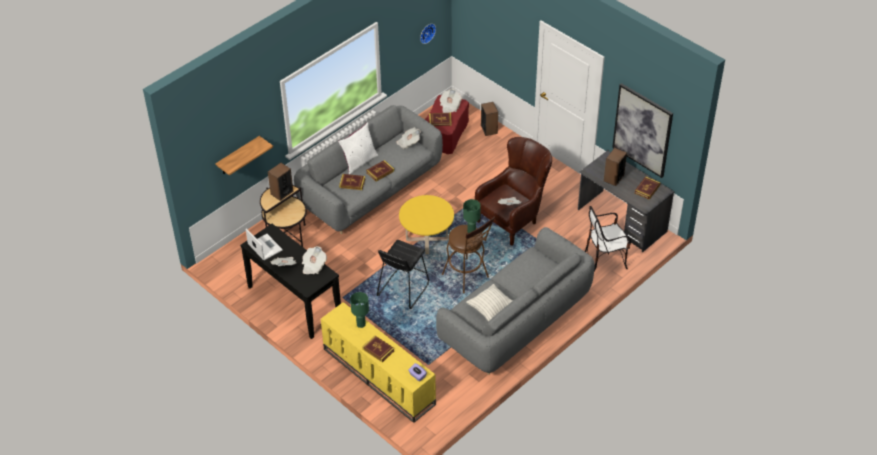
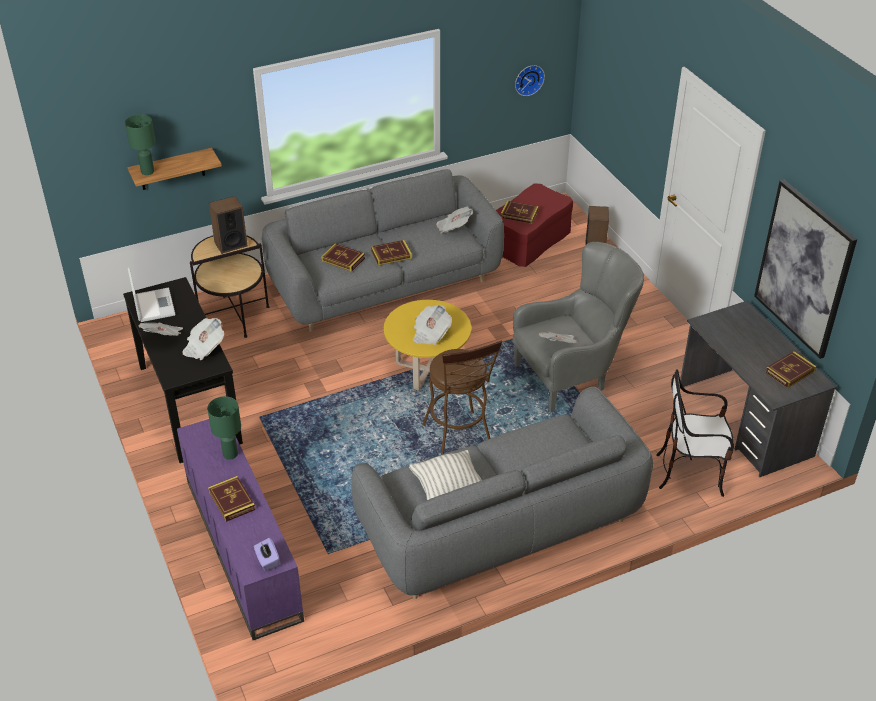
camera: 20 degrees right, 5 degrees down
yellow tv stand [321,302,436,423] -> purple tv stand [177,419,304,640]
white pillow [338,122,378,175] -> none
black stool [377,240,429,309] -> none
newspaper [440,89,462,113] -> newspaper moved to [413,305,452,345]
green table lamp [463,199,481,233] -> green table lamp moved to [125,114,156,175]
brown armchair [475,137,552,246] -> grey armchair [513,242,644,412]
speaker [604,148,627,186] -> none

